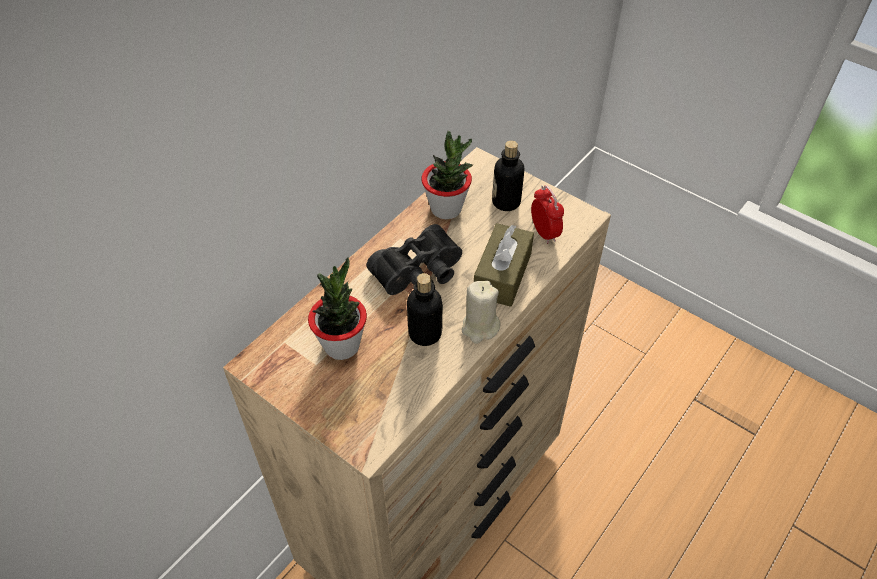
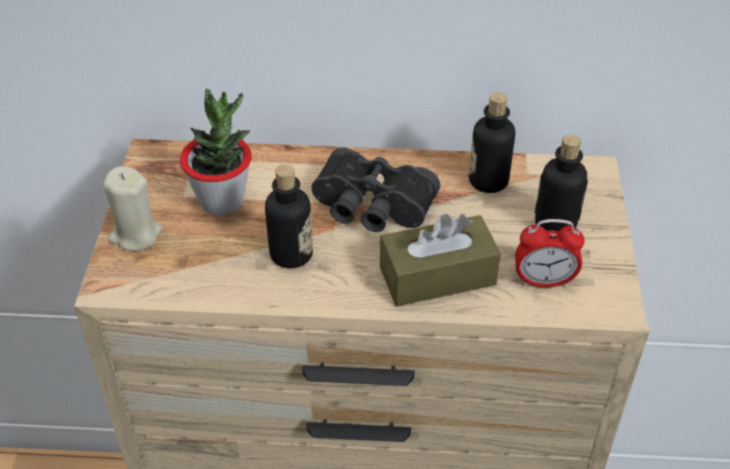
camera: 55 degrees right, 5 degrees down
potted plant [421,131,473,219] -> bottle [469,92,516,193]
beige candle [462,281,500,344] -> beige candle moved to [103,166,162,251]
alarm clock [531,185,564,244] -> alarm clock turned 60 degrees clockwise [515,219,585,288]

